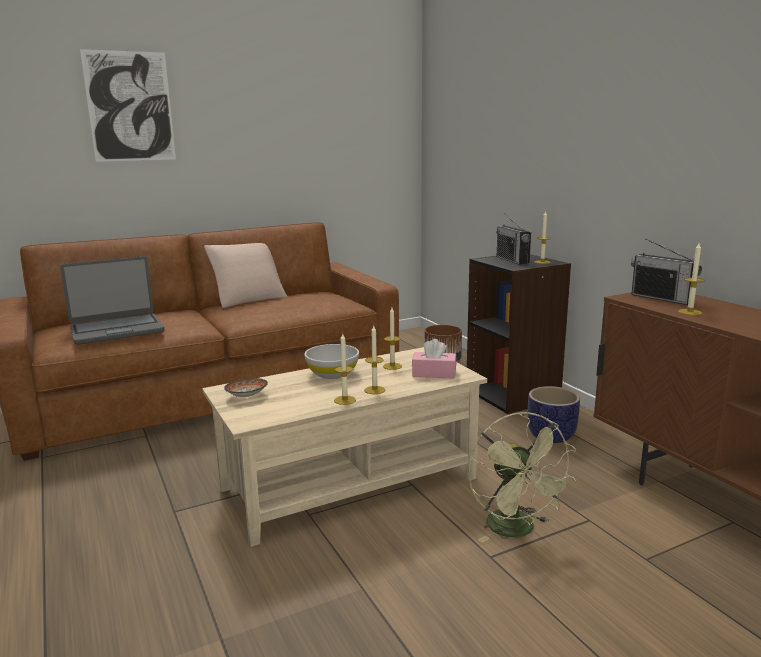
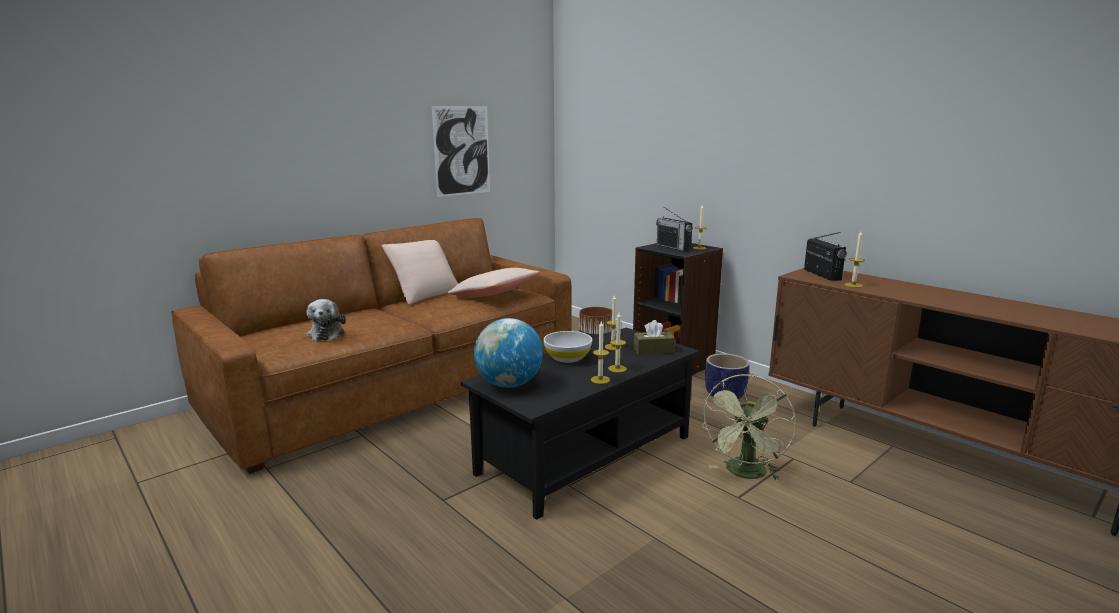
camera: 15 degrees left, 0 degrees up
laptop [60,256,165,345] -> plush toy [307,299,346,341]
picture [80,49,176,162] -> picture moved to [431,106,490,197]
beige coffee table [202,347,487,547] -> black coffee table [461,328,699,520]
bowl [224,378,268,397] -> globe [474,318,543,388]
pink tissue box [412,339,456,379] -> brown tissue box [634,320,675,355]
green fan [468,412,577,543] -> green fan turned 60 degrees clockwise [701,374,796,480]
radio [631,238,702,305] -> radio turned 135 degrees counterclockwise [804,232,847,281]
none -> beige pillow [448,268,540,298]

